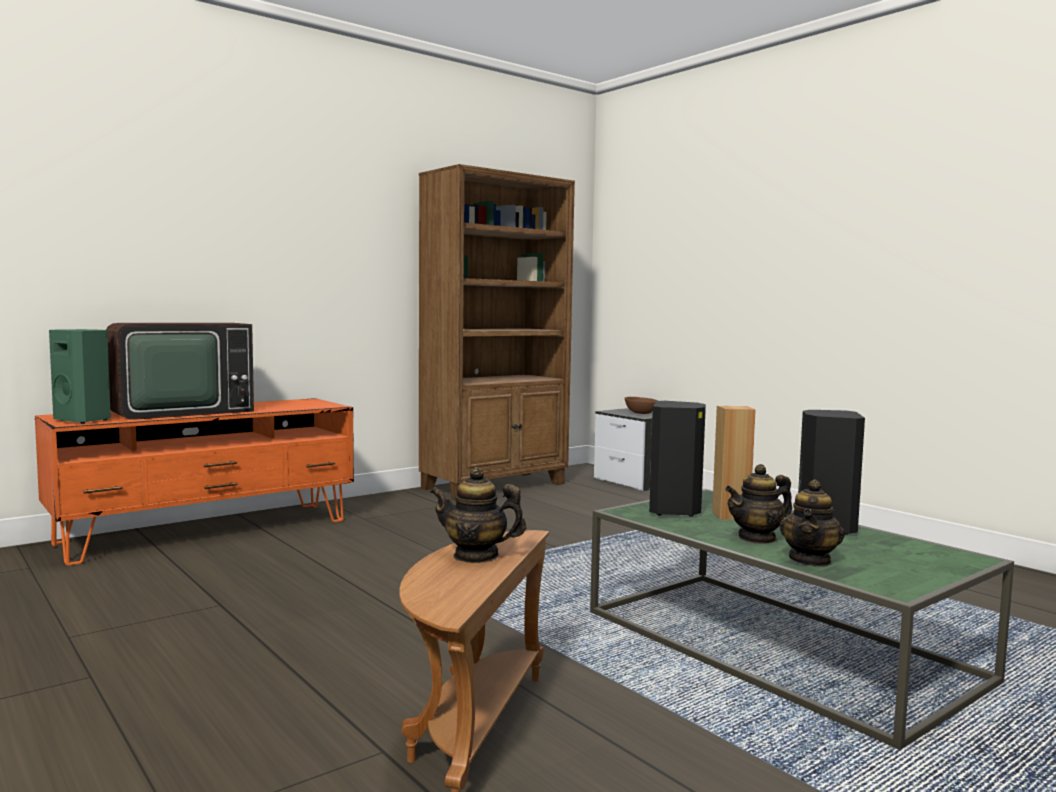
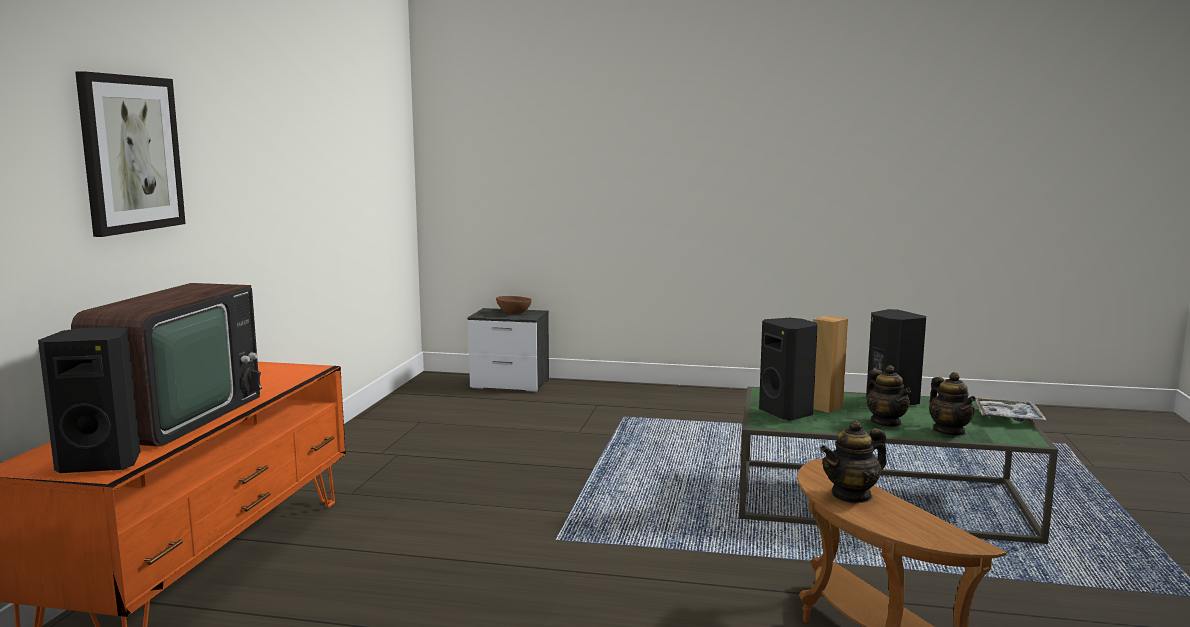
camera: 40 degrees left, 5 degrees up
green speaker [49,329,111,424] -> black speaker [38,327,140,473]
brown bookcase [419,164,575,501] -> none
teapot [725,464,792,544] -> teapot turned 45 degrees counterclockwise [867,365,911,427]
none -> picture [75,71,186,237]
none -> tray [976,398,1046,421]

